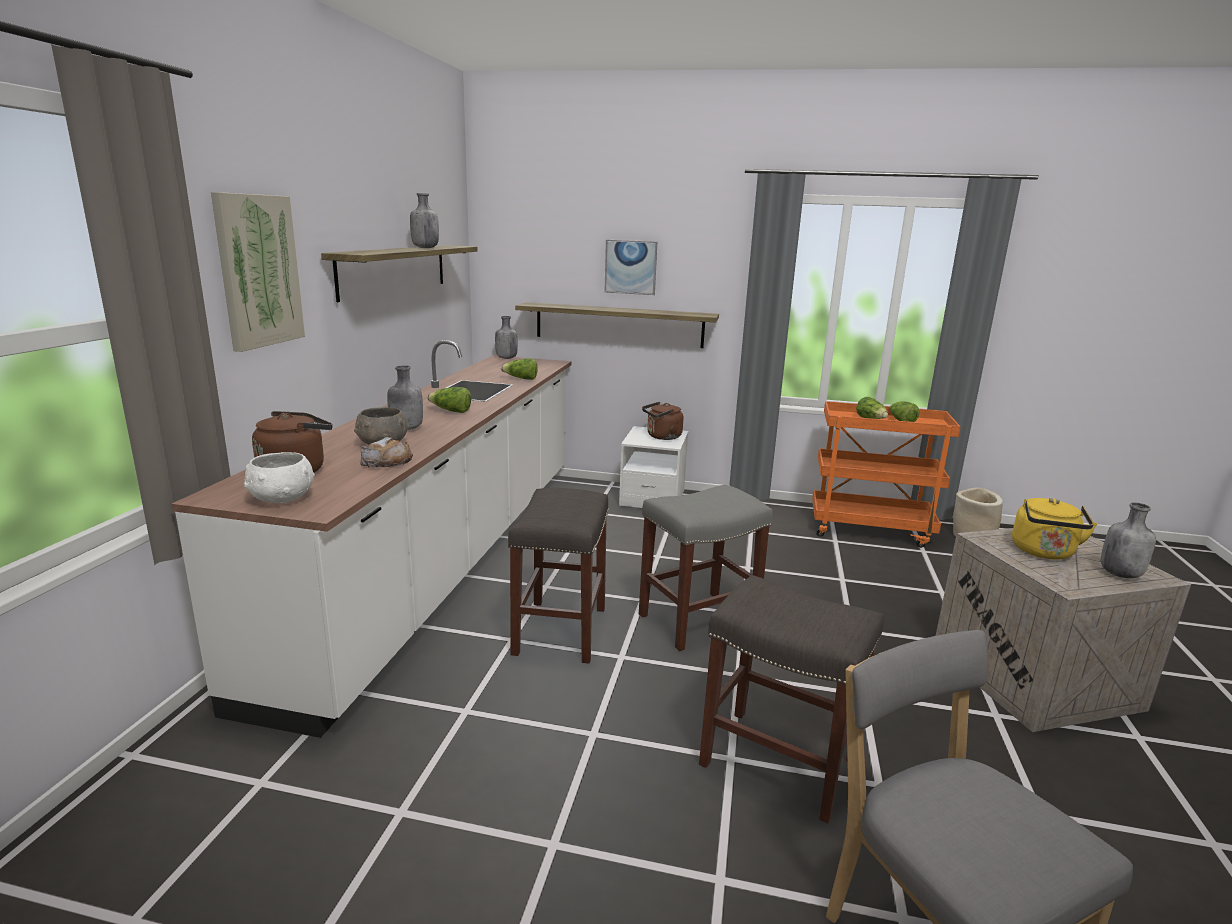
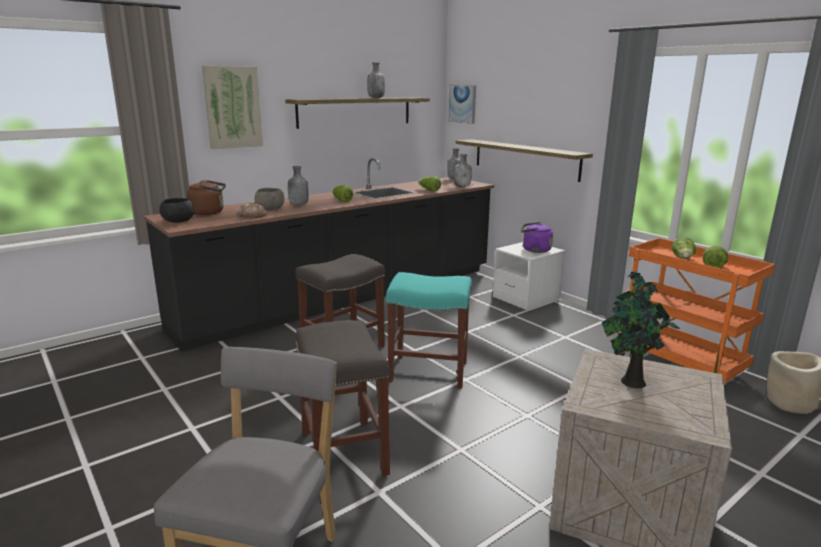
camera: 40 degrees right, 0 degrees up
white counter [171,340,571,738] -> black counter [144,158,494,351]
white bowl [244,452,315,503] -> black bowl [160,198,194,223]
picture [604,240,658,295] -> picture moved to [448,85,476,124]
grey stool [639,485,773,651] -> turquoise stool [386,272,472,389]
brown kettle [642,402,683,440] -> purple kettle [521,222,553,253]
yellow kettle [1012,498,1097,560] -> potted plant [602,270,680,388]
grey bottle [1101,502,1156,578] -> grey bottle moved to [454,154,472,187]

